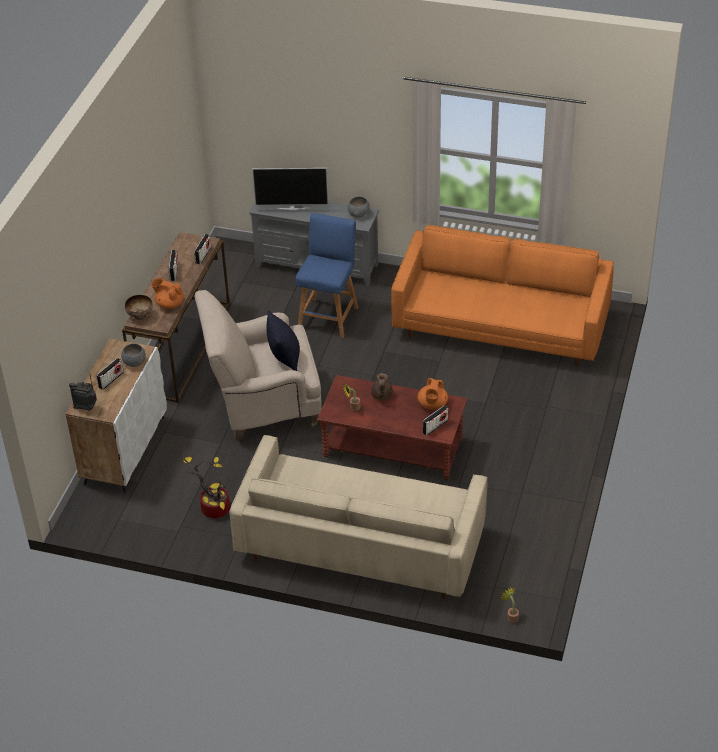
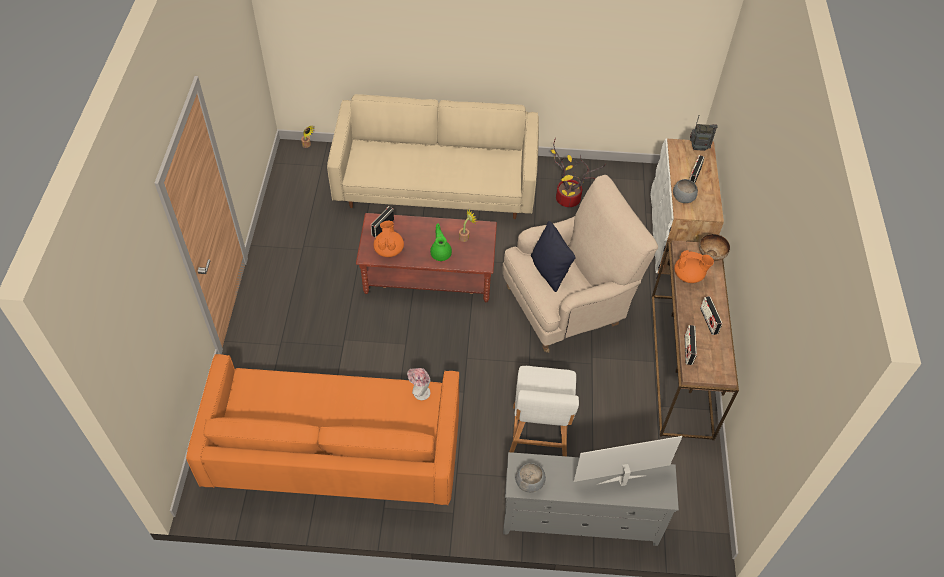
camera: 165 degrees right, 10 degrees up
blue stool [296,213,358,338] -> white stool [509,366,579,456]
brown teapot [371,373,393,400] -> green teapot [430,224,452,261]
none -> hat [407,368,431,400]

